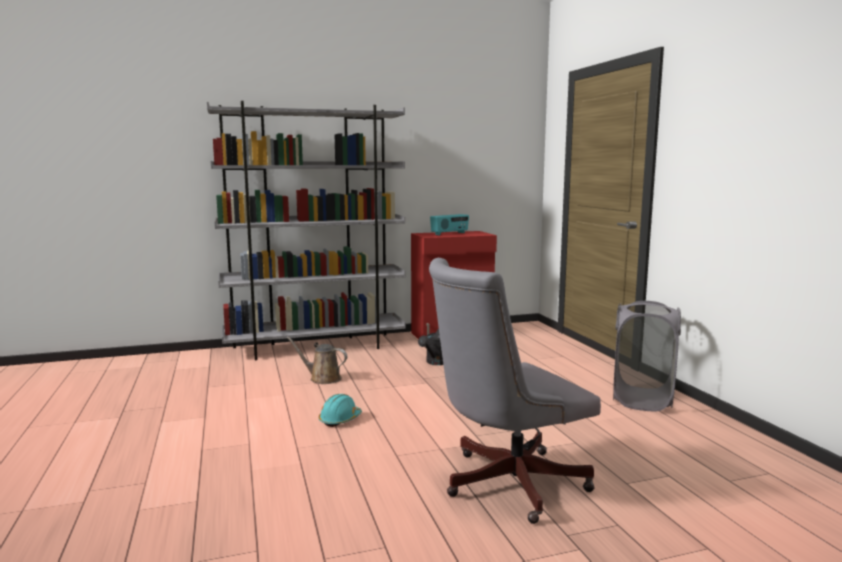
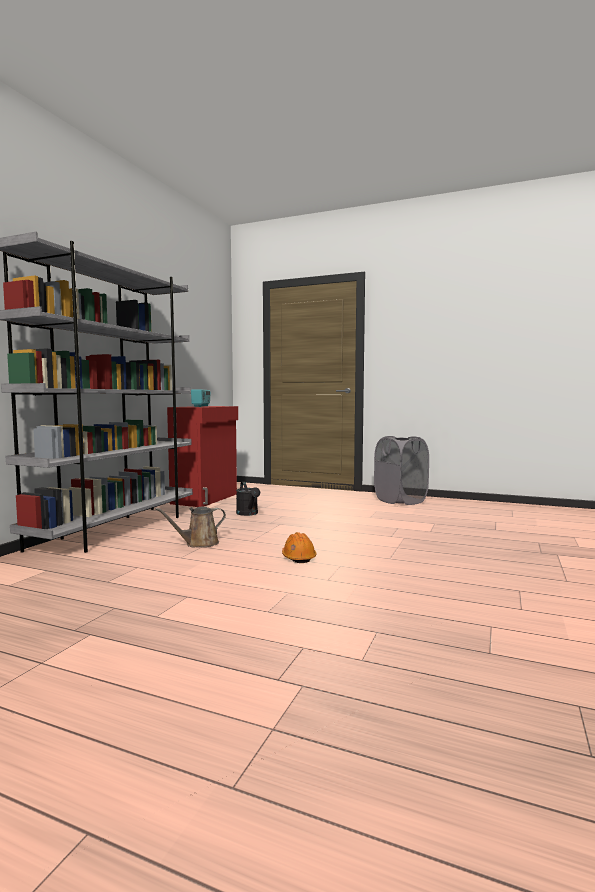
camera: 50 degrees left, 5 degrees down
turquoise hard hat [319,394,362,427] -> orange hard hat [282,532,317,563]
grey office chair [429,258,601,524] -> none

